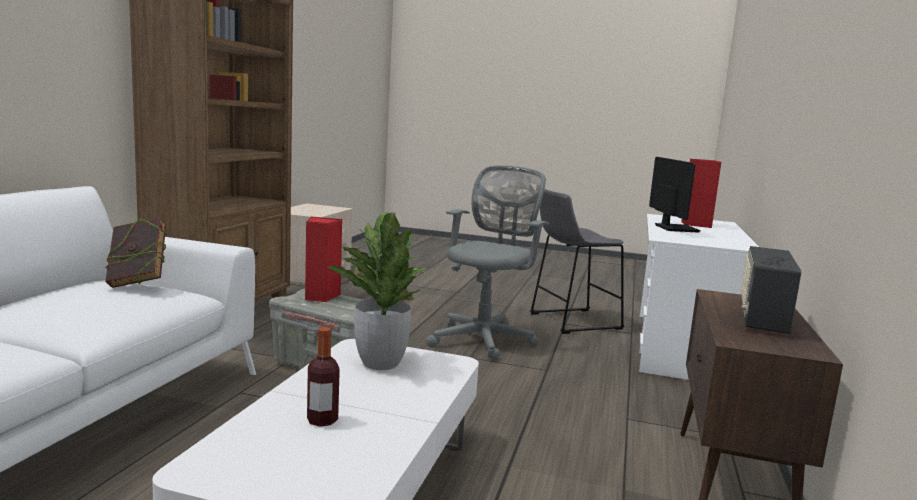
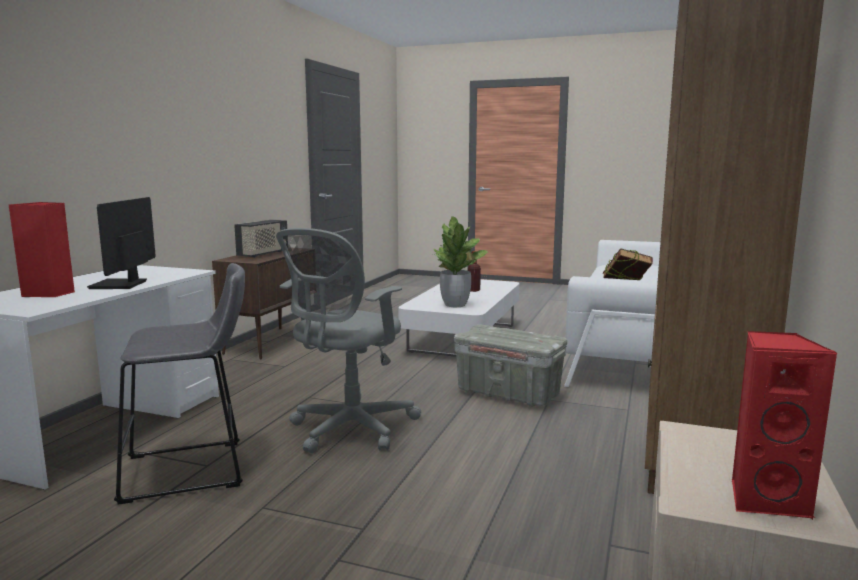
camera: 175 degrees left, 0 degrees up
red speaker [305,216,342,302] -> red speaker moved to [732,331,838,520]

